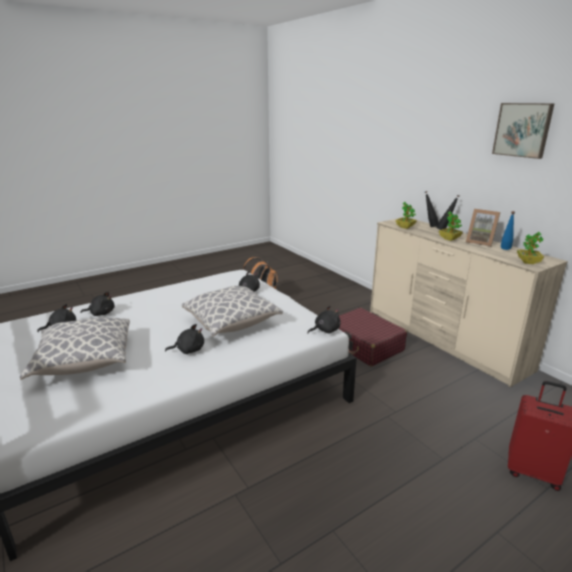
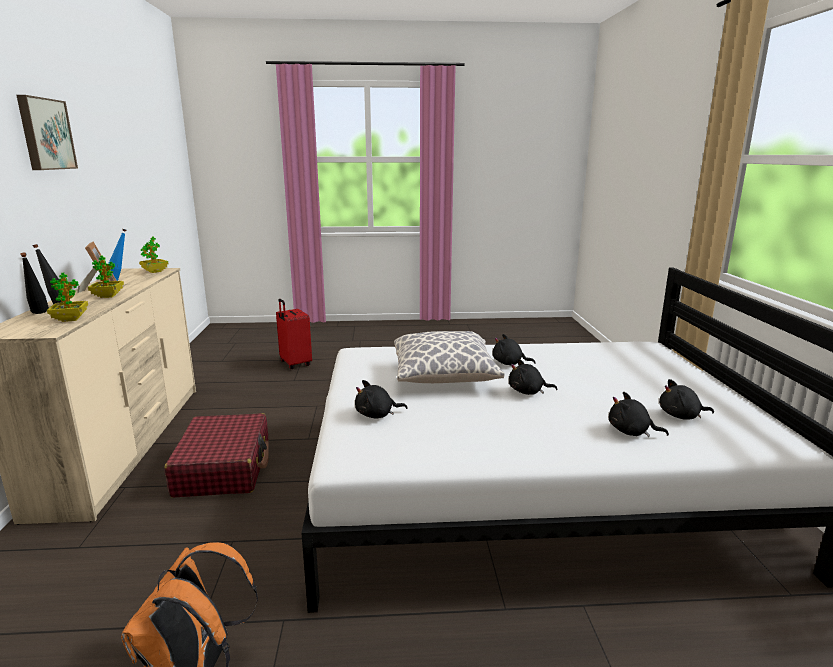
camera: 150 degrees left, 5 degrees down
pillow [20,317,130,380] -> none
black plush toy [307,306,341,333] -> black plush toy moved to [509,359,557,395]

